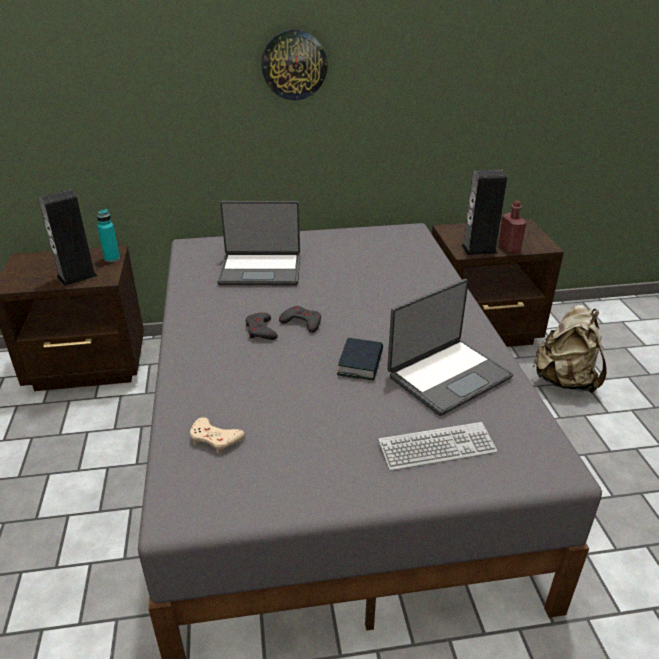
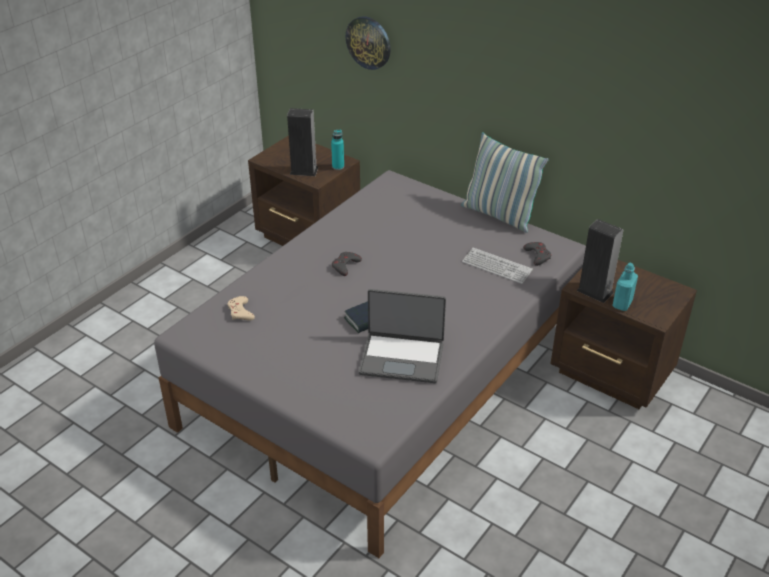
camera: 45 degrees right, 5 degrees up
laptop [217,201,300,285] -> none
wall clock [261,29,328,100] -> wall clock moved to [345,16,391,70]
grey game controller [279,306,321,333] -> grey game controller moved to [523,242,551,266]
keyboard [378,422,497,471] -> keyboard moved to [462,248,533,284]
red bottle [498,200,526,253] -> turquoise bottle [612,263,638,311]
beige backpack [533,305,607,393] -> none
none -> pillow [461,132,549,232]

